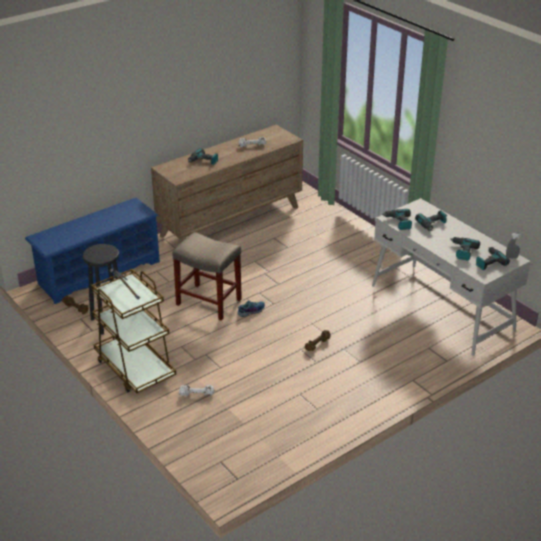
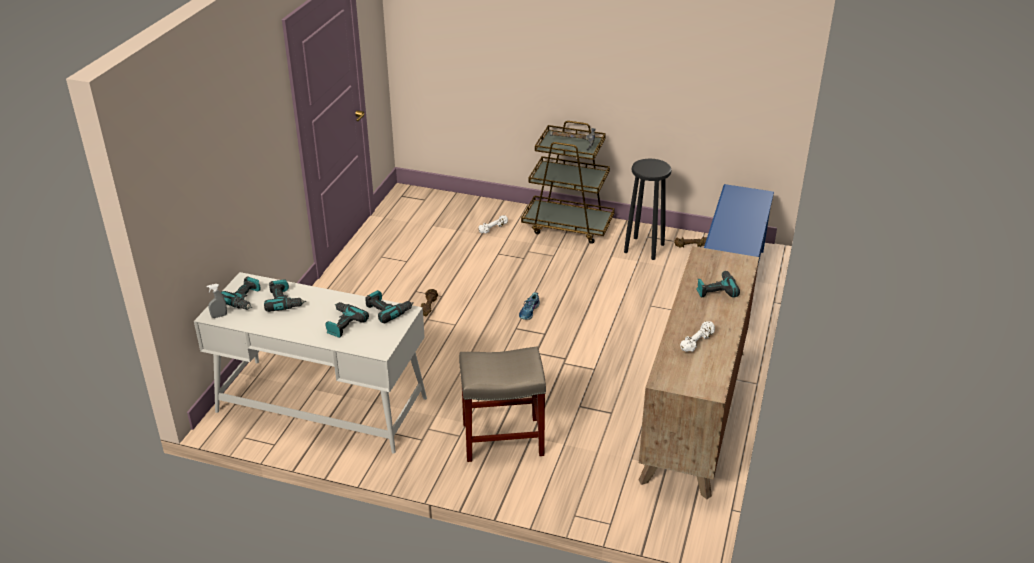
camera: 145 degrees right, 0 degrees up
beige stool [172,232,242,320] -> beige stool moved to [459,347,546,462]

